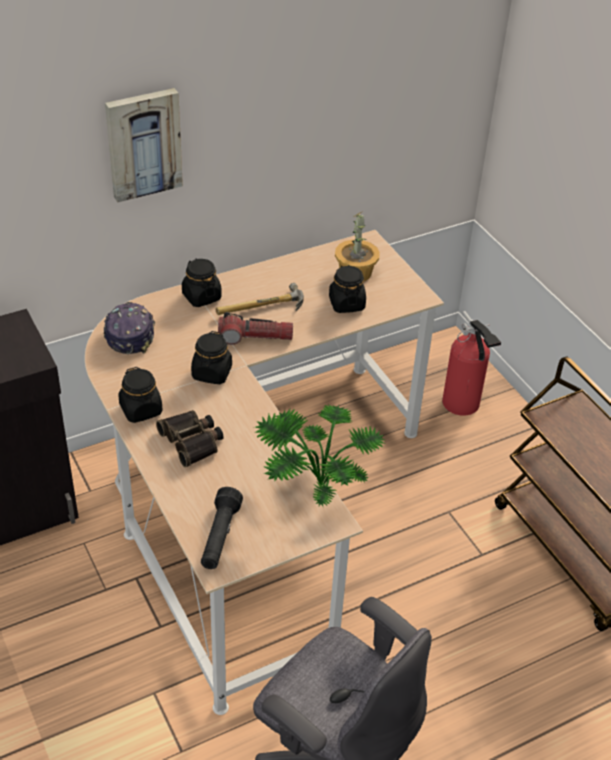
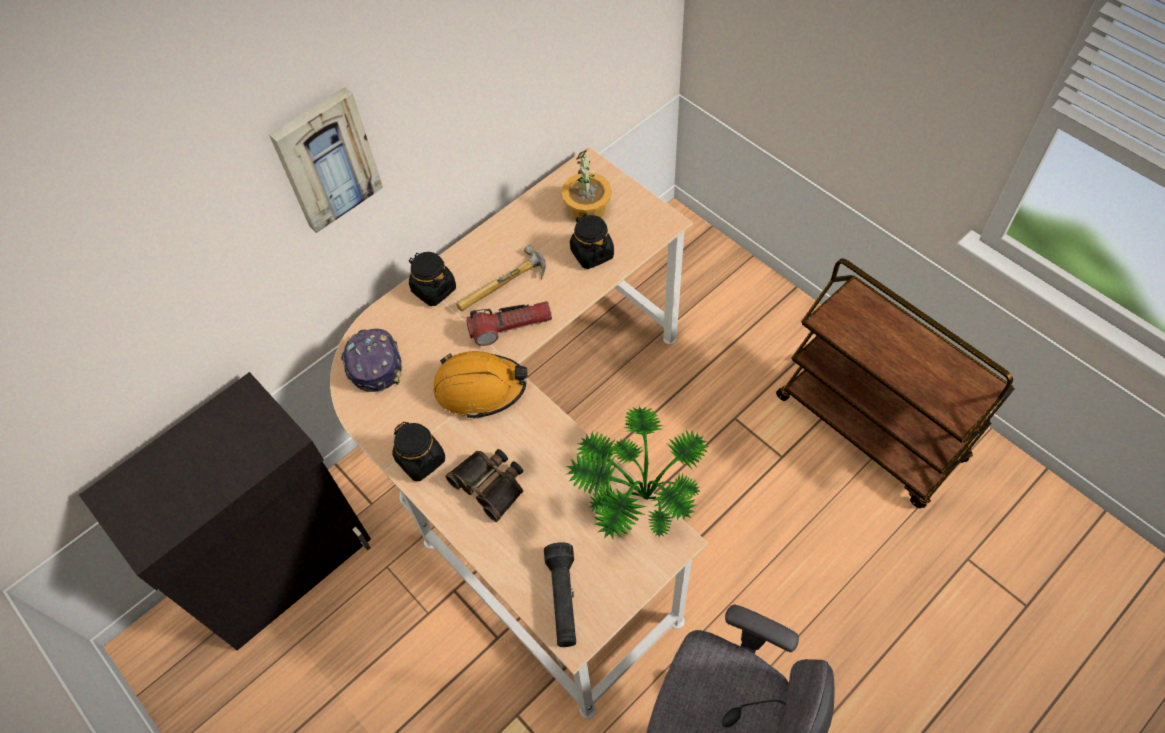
camera: 10 degrees left, 15 degrees up
black jar [191,331,232,384] -> orange hard hat [434,351,528,419]
fire extinguisher [442,311,501,416] -> none

